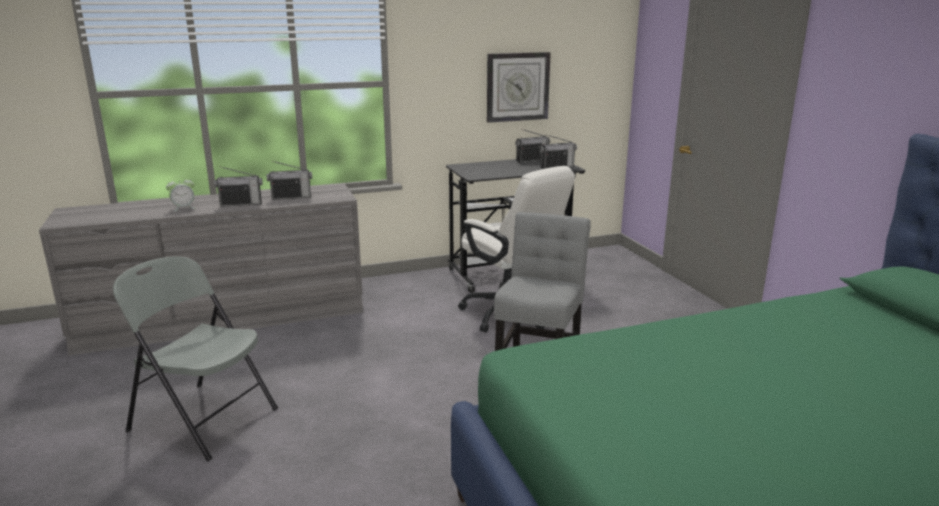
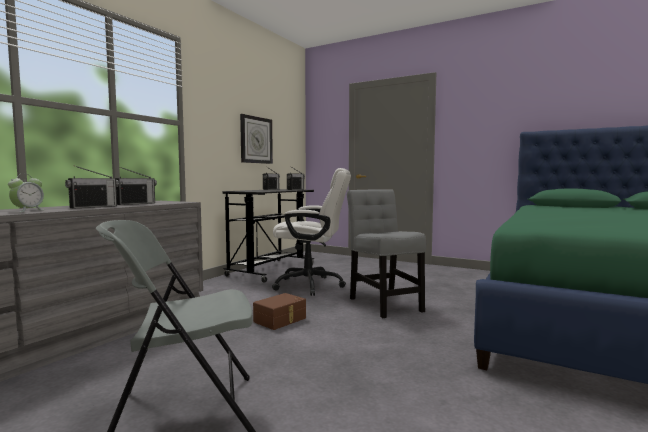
camera: 40 degrees left, 15 degrees down
none -> brown storage box [253,293,306,330]

